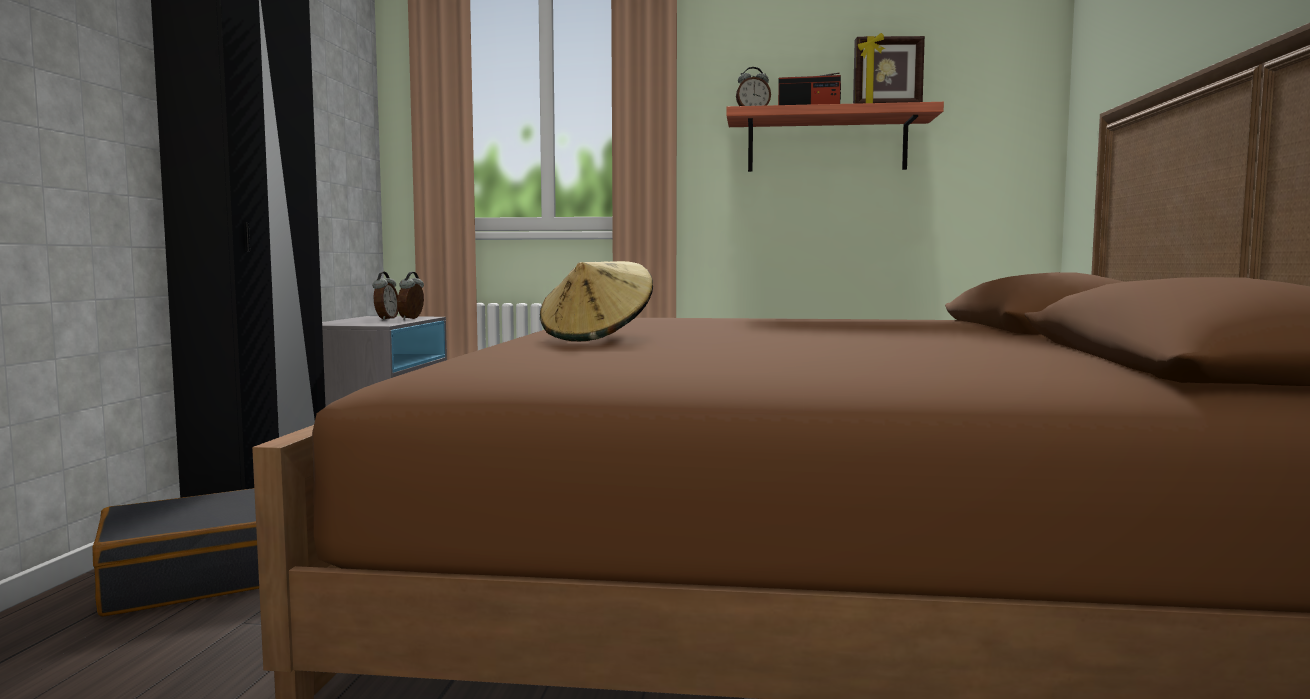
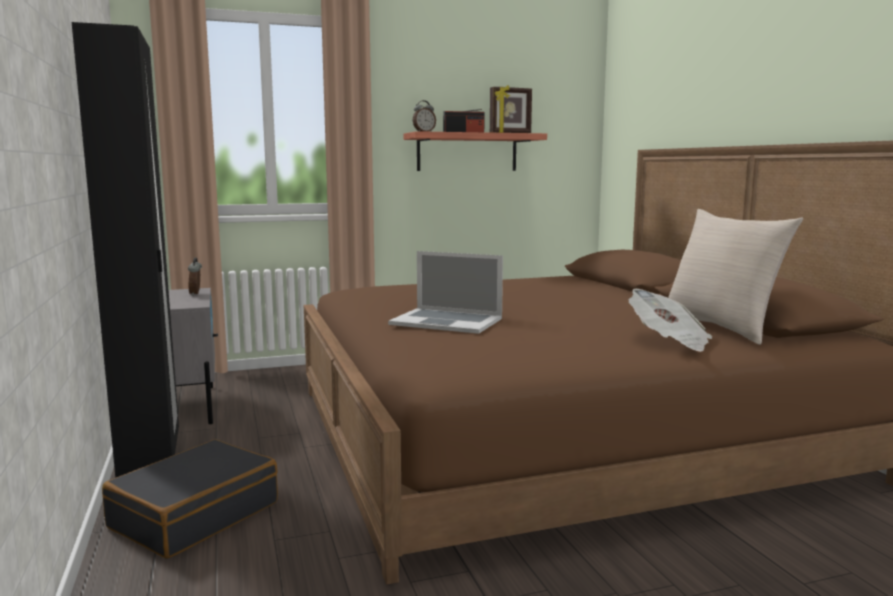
camera: 25 degrees left, 5 degrees up
alarm clock [373,272,398,320] -> none
beige hat [540,261,653,342] -> laptop [388,251,503,334]
none -> newspaper [628,289,712,352]
none -> beige pillow [668,209,803,345]

